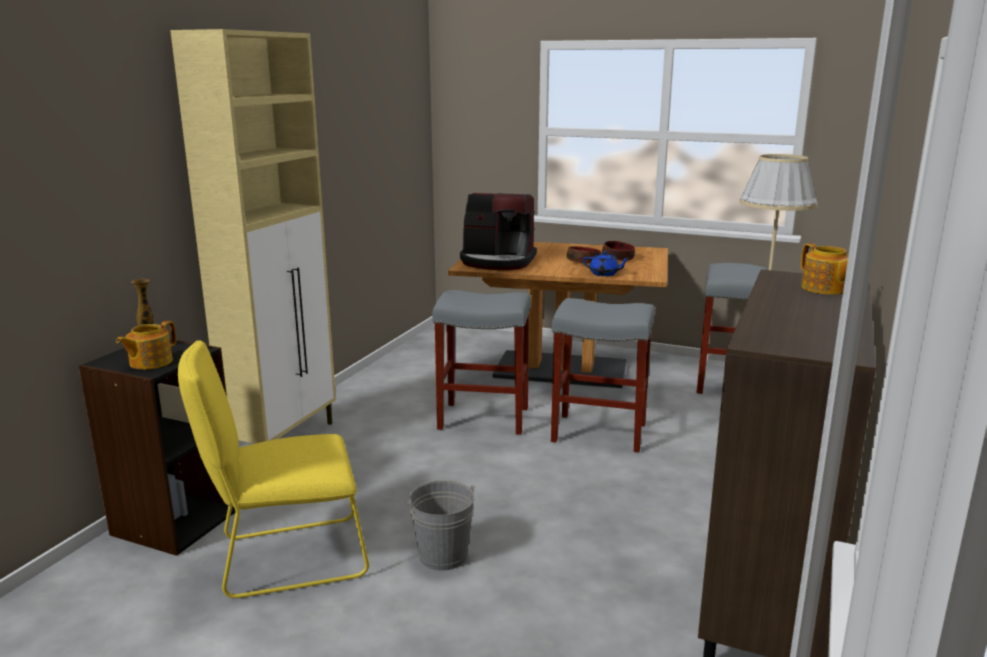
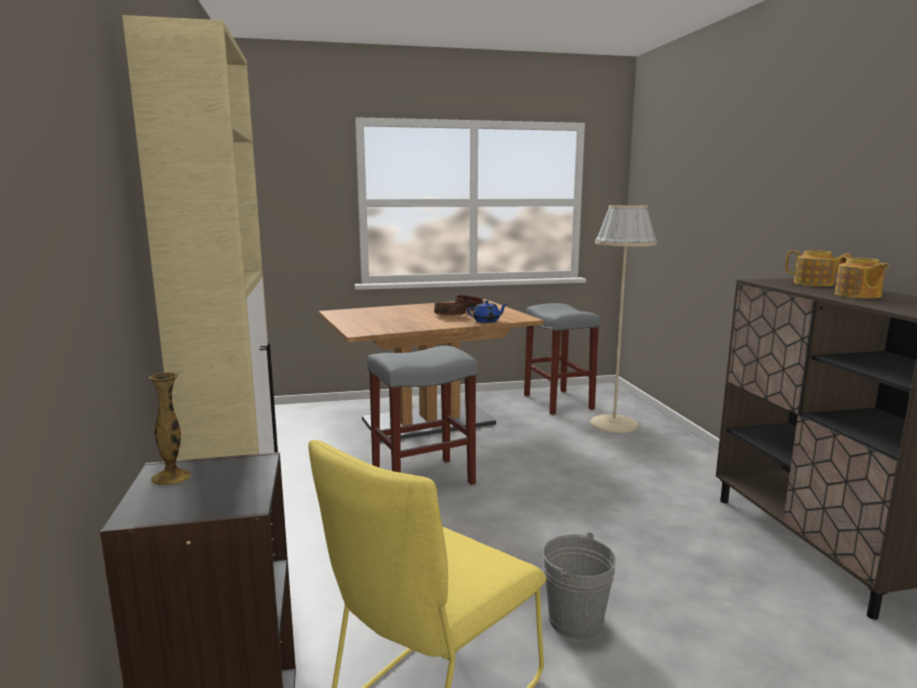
camera: 35 degrees left, 5 degrees down
teapot [116,321,176,370] -> teapot moved to [835,256,889,299]
coffee machine [460,193,537,270] -> none
grey stool [551,298,655,453] -> none

